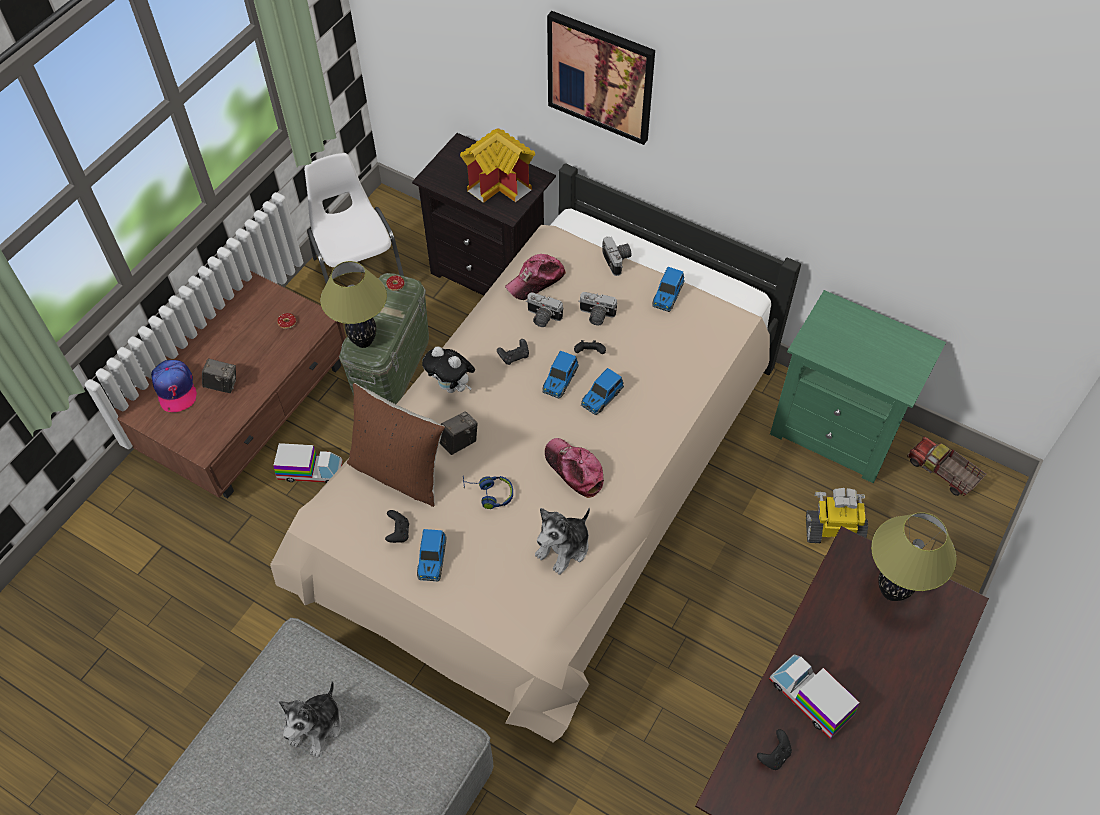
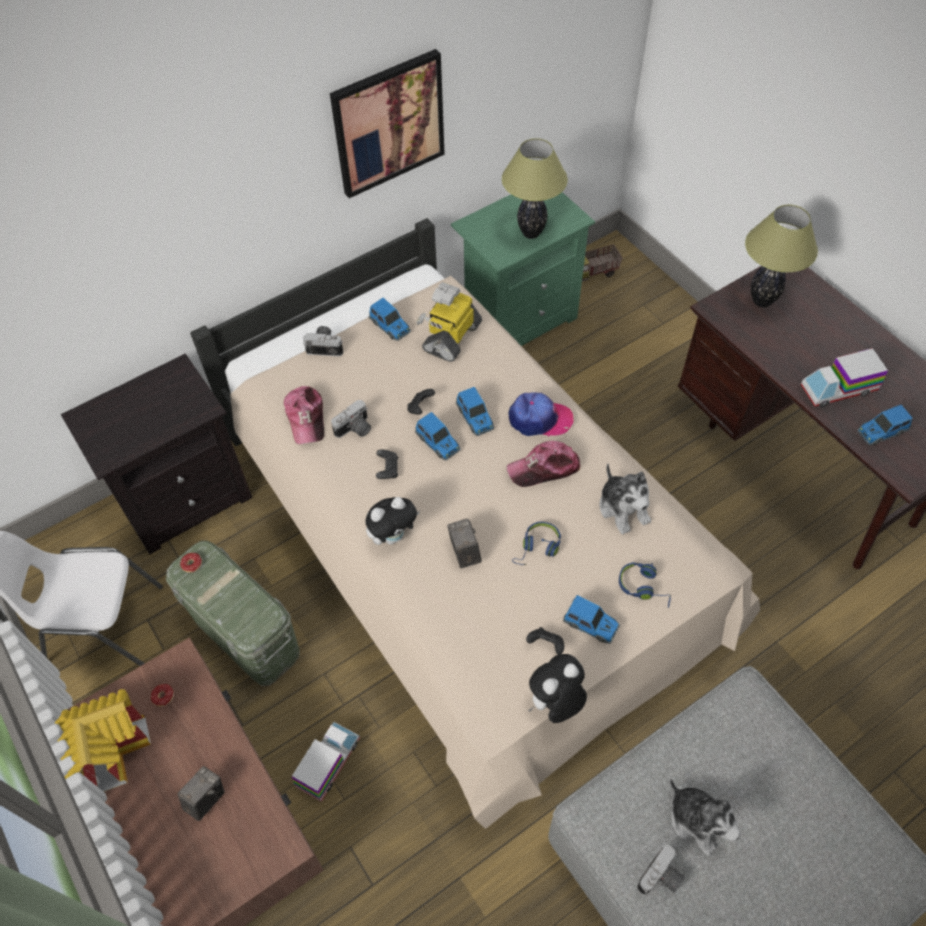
camera: 65 degrees left, 0 degrees up
cap [151,360,197,412] -> cap moved to [509,392,574,436]
table lamp [320,261,387,348] -> table lamp moved to [502,138,568,239]
brown pillow [347,383,445,507] -> none
toy house [460,129,535,203] -> toy house moved to [55,689,151,792]
picture [547,11,655,145] -> picture moved to [330,49,445,198]
camera [578,292,617,325] -> camera moved to [637,845,685,895]
black game controller [757,729,792,770] -> toy car [857,405,912,445]
toy robot [806,488,868,543] -> toy robot moved to [416,282,482,362]
none -> plush toy [528,654,587,723]
none -> blue headphones [619,562,671,608]

